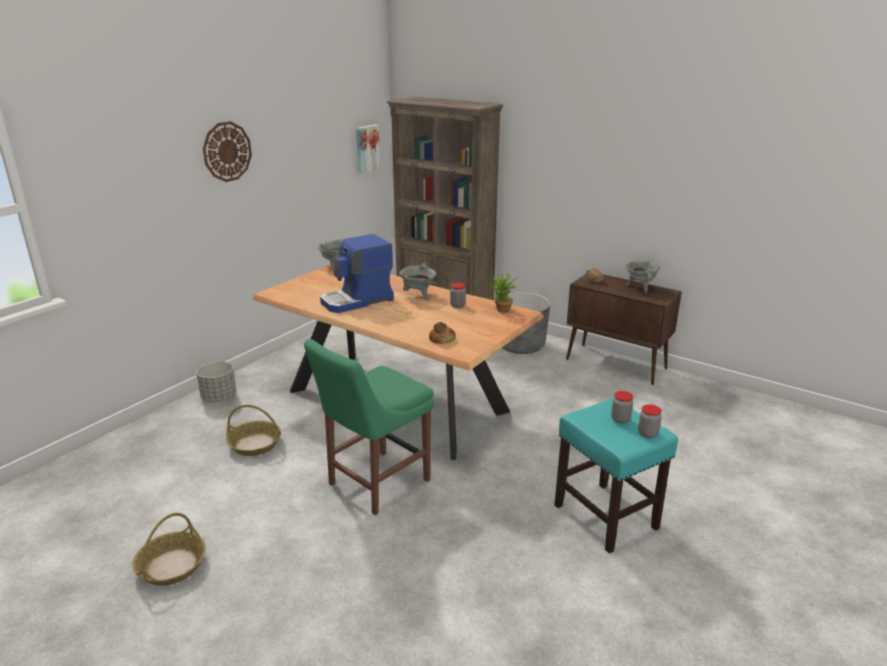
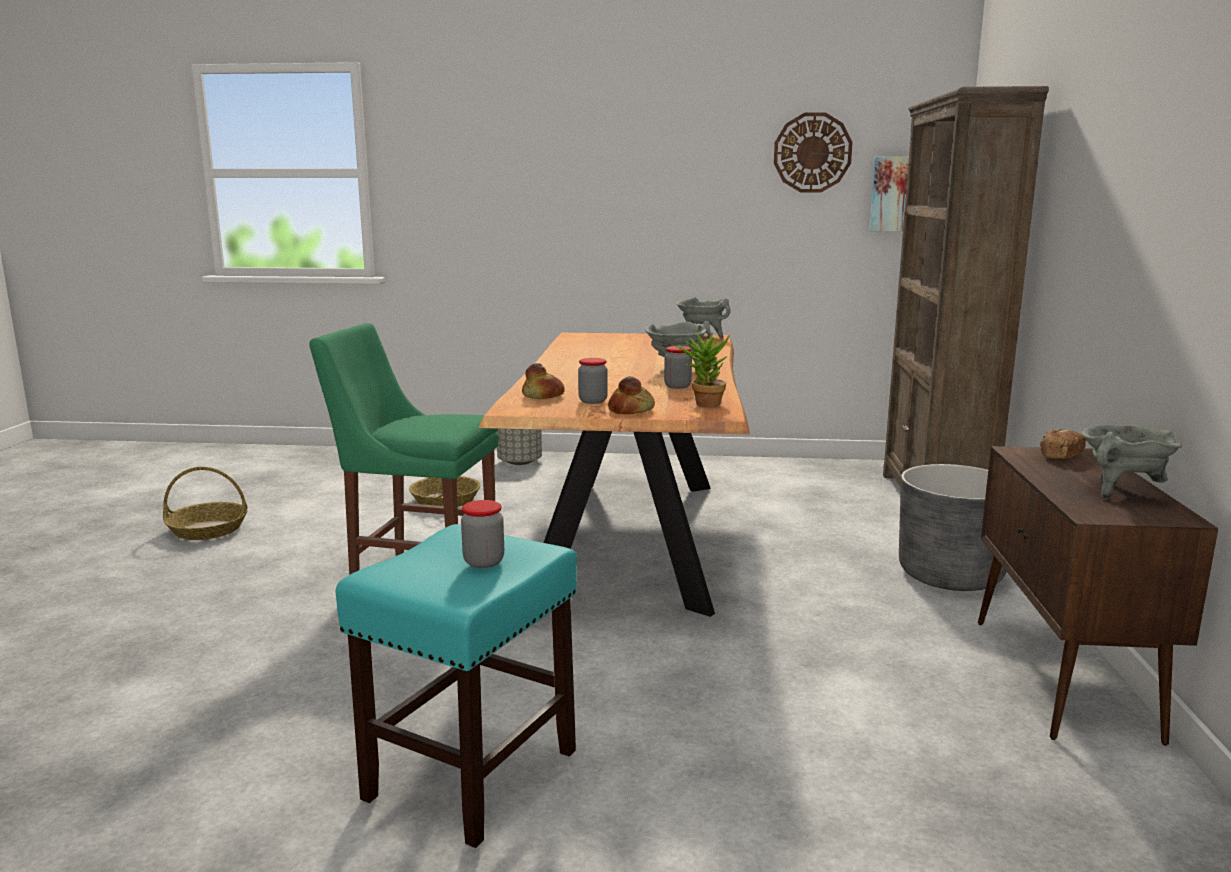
camera: 60 degrees right, 10 degrees down
wall clock [203,121,252,182] -> wall clock moved to [774,112,853,193]
coffee machine [320,234,394,313] -> none
jar [638,404,662,438] -> jar moved to [578,358,608,404]
none -> bread [608,376,655,414]

